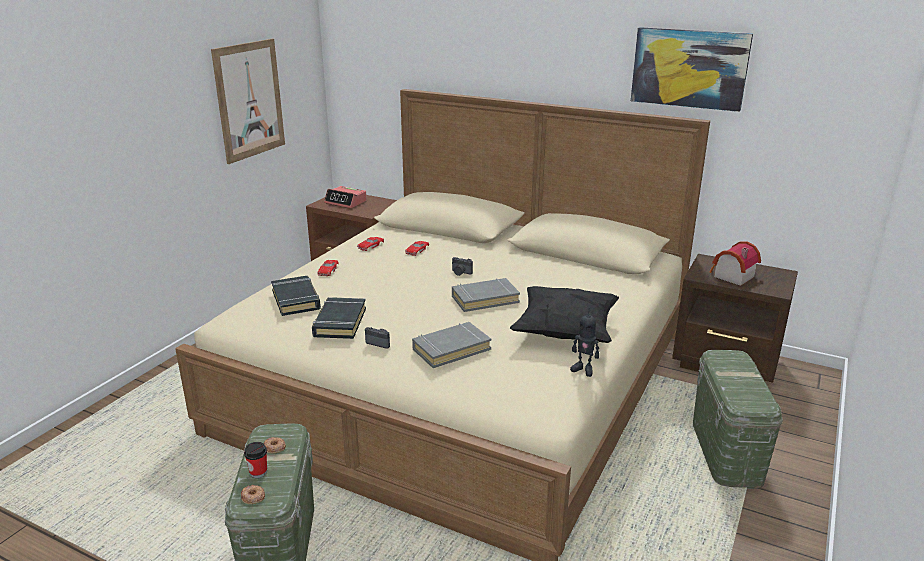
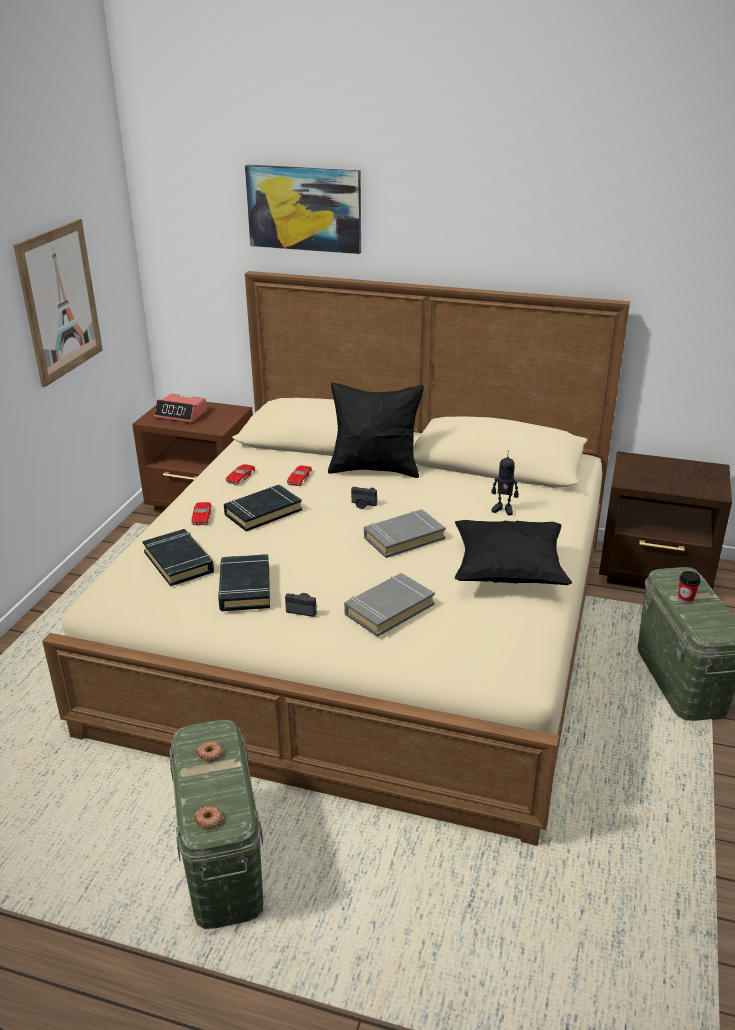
camera: 10 degrees left, 5 degrees up
cup [244,442,267,478] -> cup moved to [678,571,701,603]
toy robot [570,308,599,377] -> toy robot moved to [491,451,519,515]
picture [631,27,753,112] -> picture moved to [245,165,361,254]
toy house [709,241,761,286] -> none
none -> black book [224,485,302,531]
none -> black pillow [328,382,424,478]

